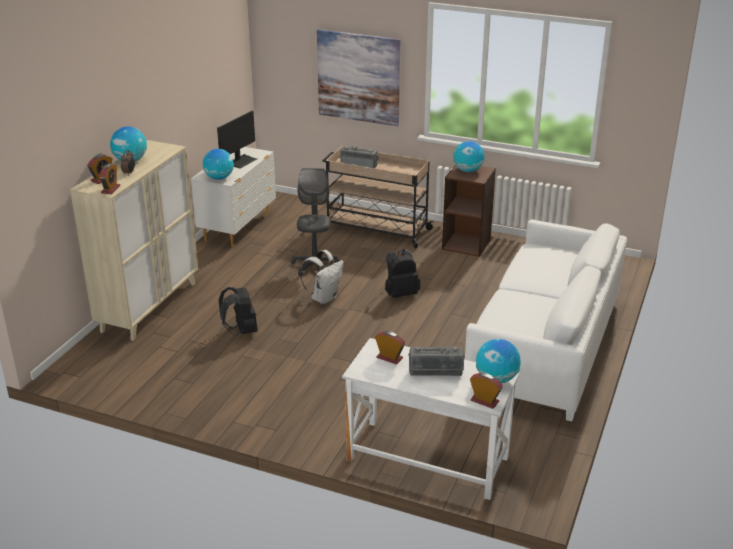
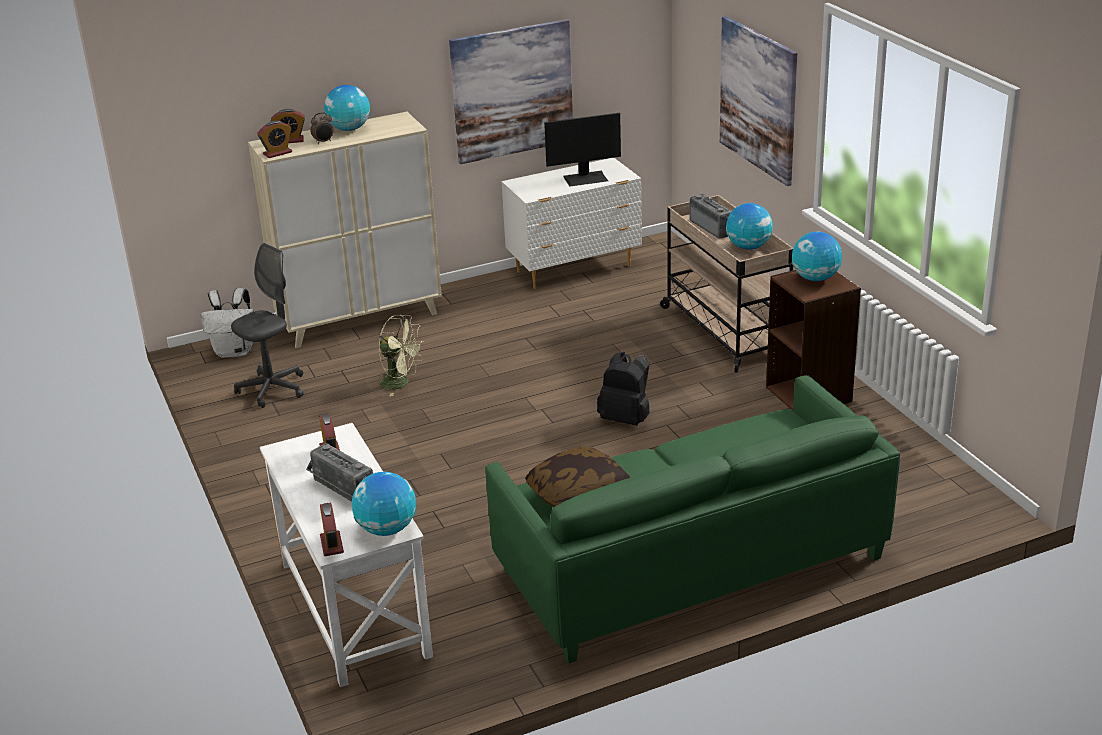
camera: 45 degrees right, 0 degrees up
globe [203,149,234,180] -> globe moved to [726,203,773,250]
black backpack [218,287,258,335] -> green fan [378,315,425,396]
grey office chair [291,168,339,276] -> grey office chair moved to [231,243,304,408]
white backpack [301,250,344,304] -> white backpack moved to [201,288,254,358]
white sofa [465,219,627,421] -> green sofa [485,375,900,663]
none -> picture [449,19,573,164]
none -> pillow [525,446,630,507]

